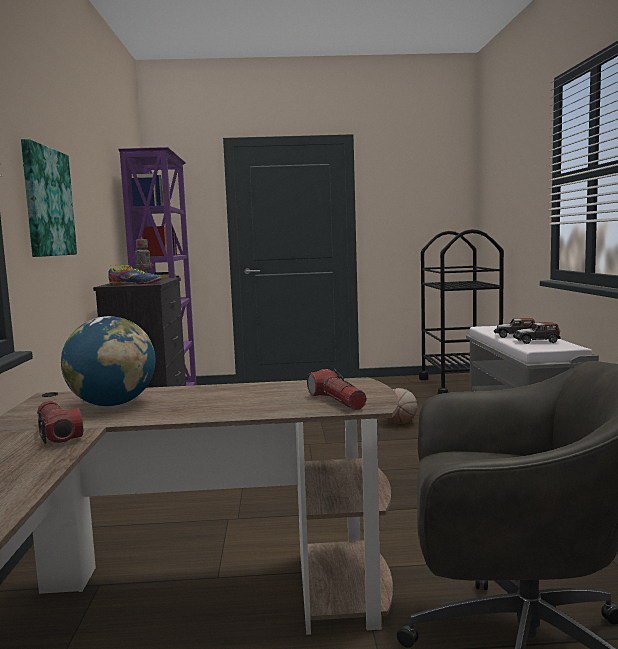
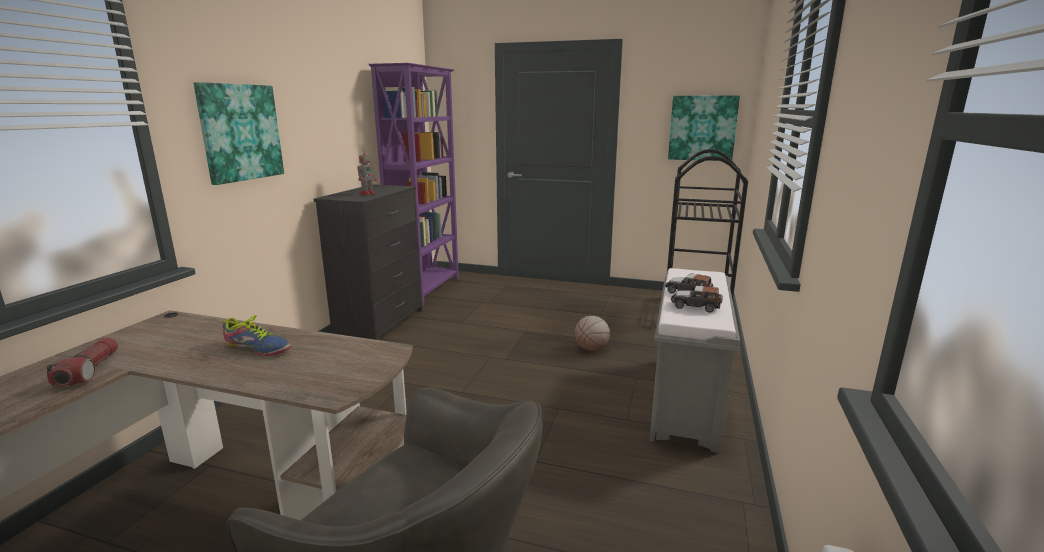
camera: 20 degrees right, 10 degrees up
globe [61,316,156,406] -> none
shoe [108,265,162,285] -> shoe moved to [220,315,291,356]
flashlight [307,369,367,410] -> none
none -> picture [668,95,740,161]

